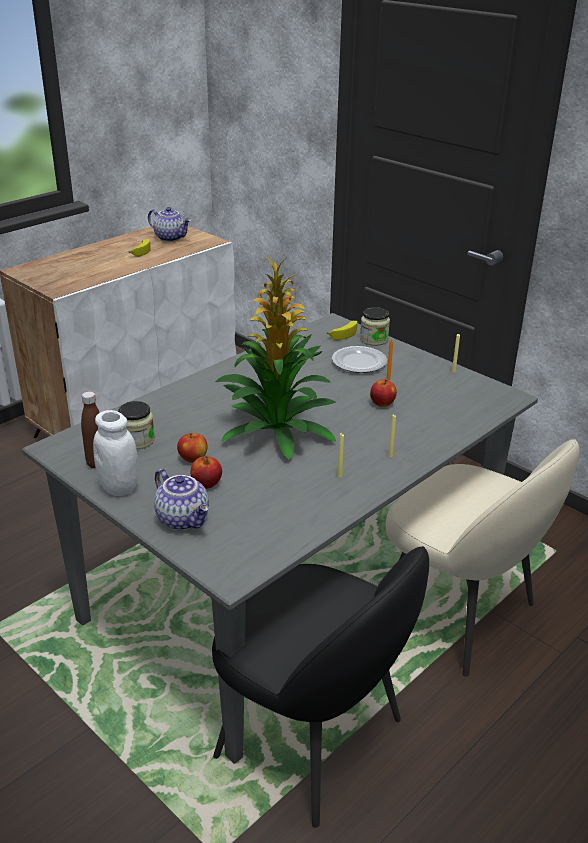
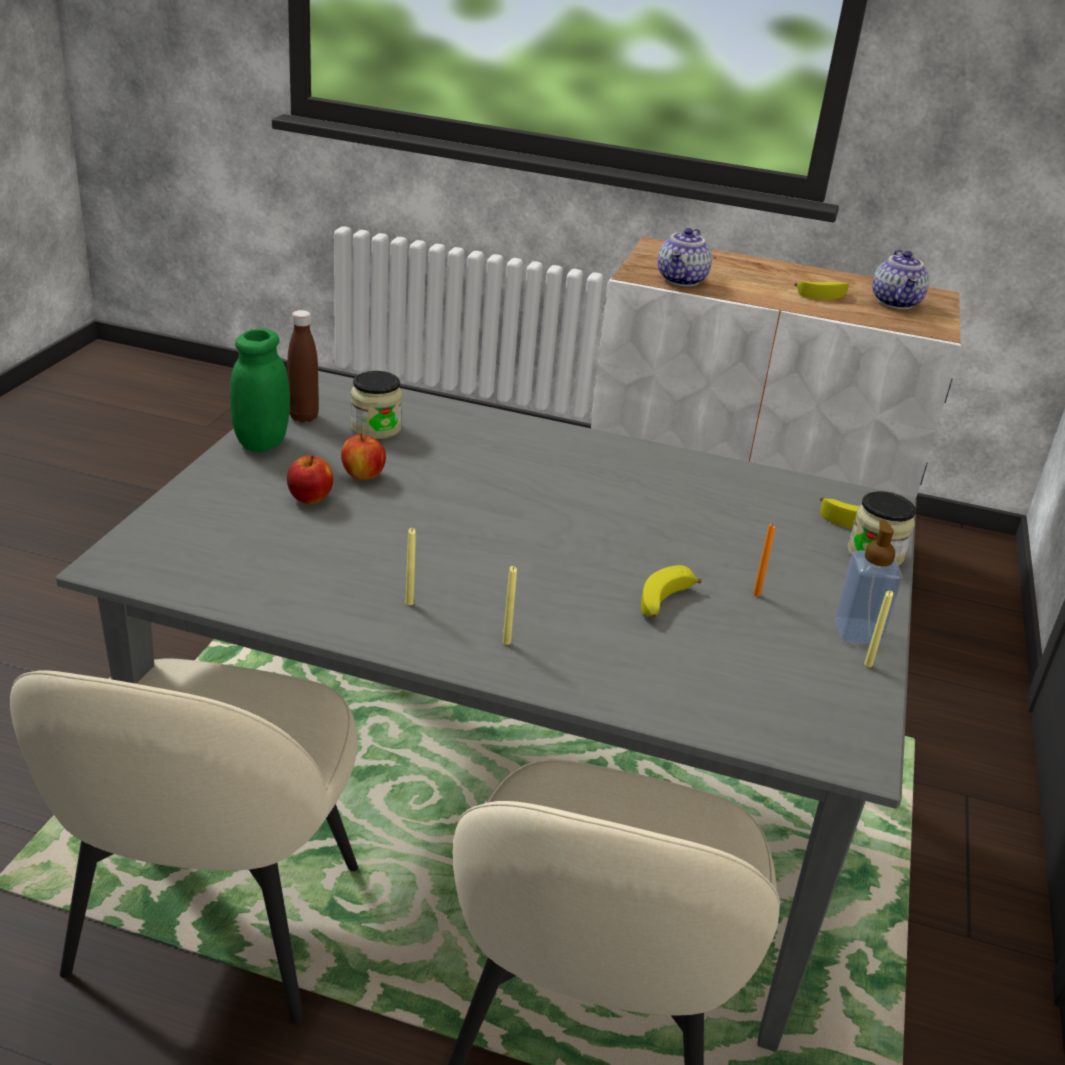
camera: 60 degrees right, 0 degrees up
white jar [93,410,139,496] -> green jar [230,328,290,452]
teapot [154,469,209,531] -> teapot moved to [658,228,712,287]
black chair [212,546,429,828] -> beige chair [10,658,358,1024]
potted plant [215,257,336,459] -> none
plate [332,346,387,373] -> none
apple [370,379,397,407] -> banana [641,565,702,618]
none -> soap dispenser [834,520,903,645]

